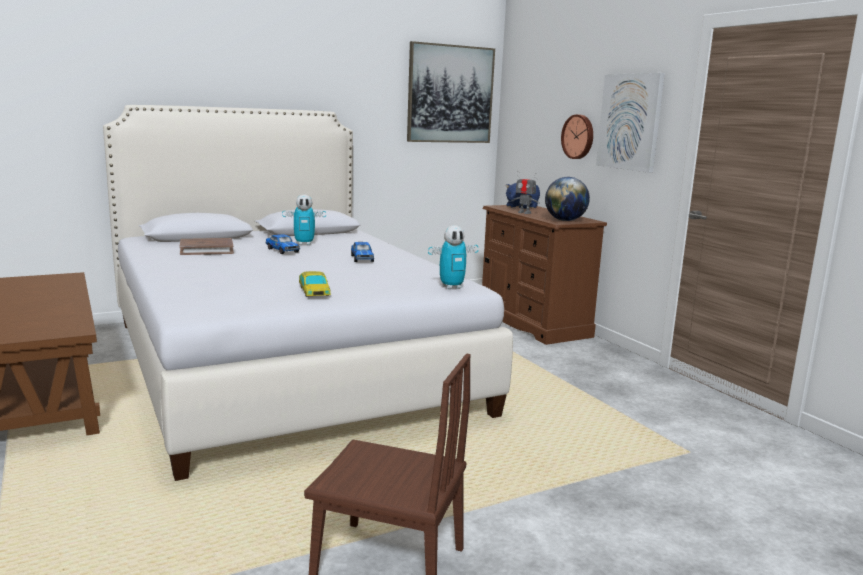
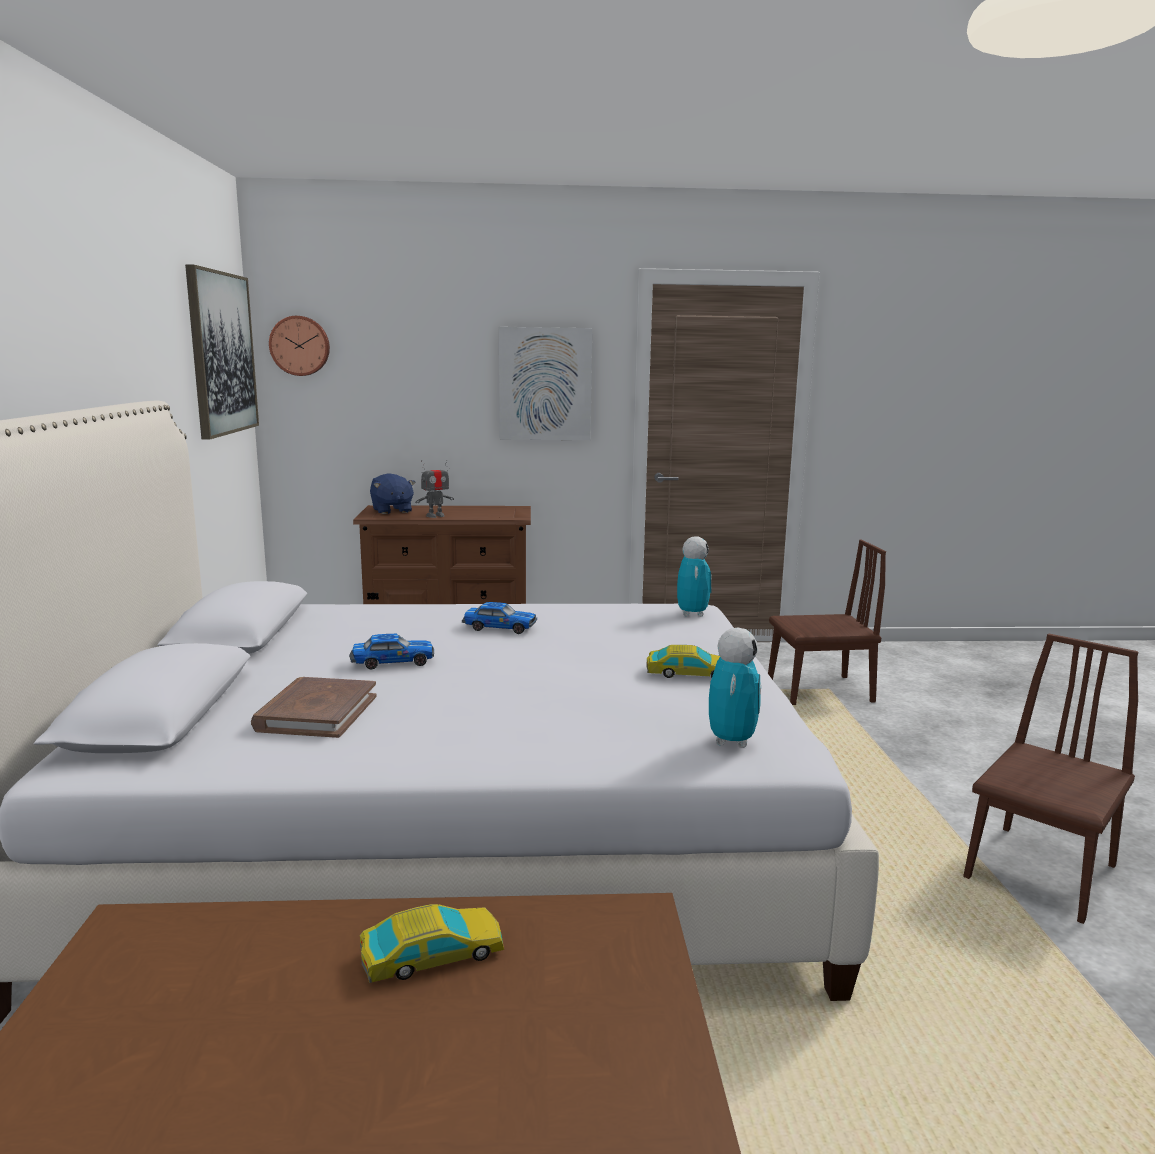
camera: 65 degrees left, 0 degrees up
toy robot [282,195,326,245] -> toy robot moved to [709,628,761,748]
globe [545,177,590,221] -> none
wall clock [561,114,593,159] -> wall clock moved to [269,316,330,376]
none -> toy car [360,904,504,983]
none -> brown chair [768,540,886,705]

